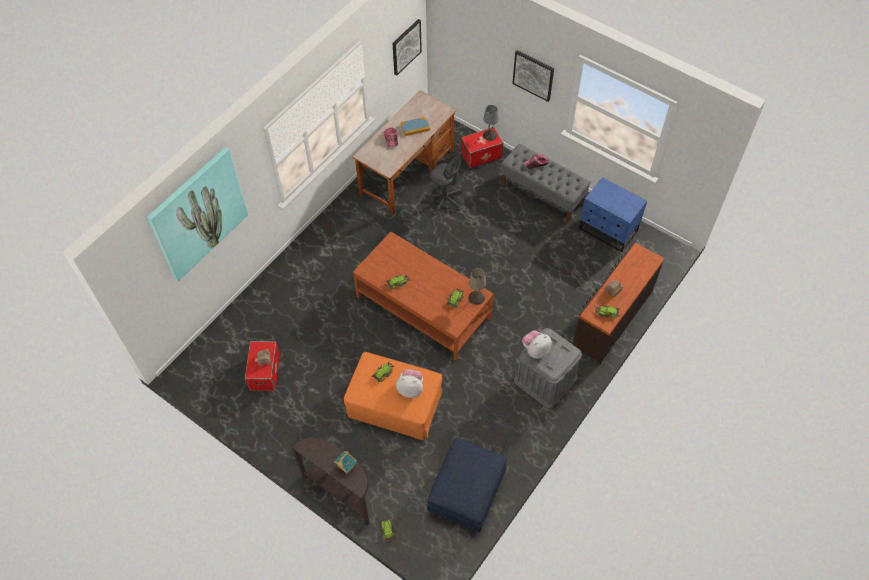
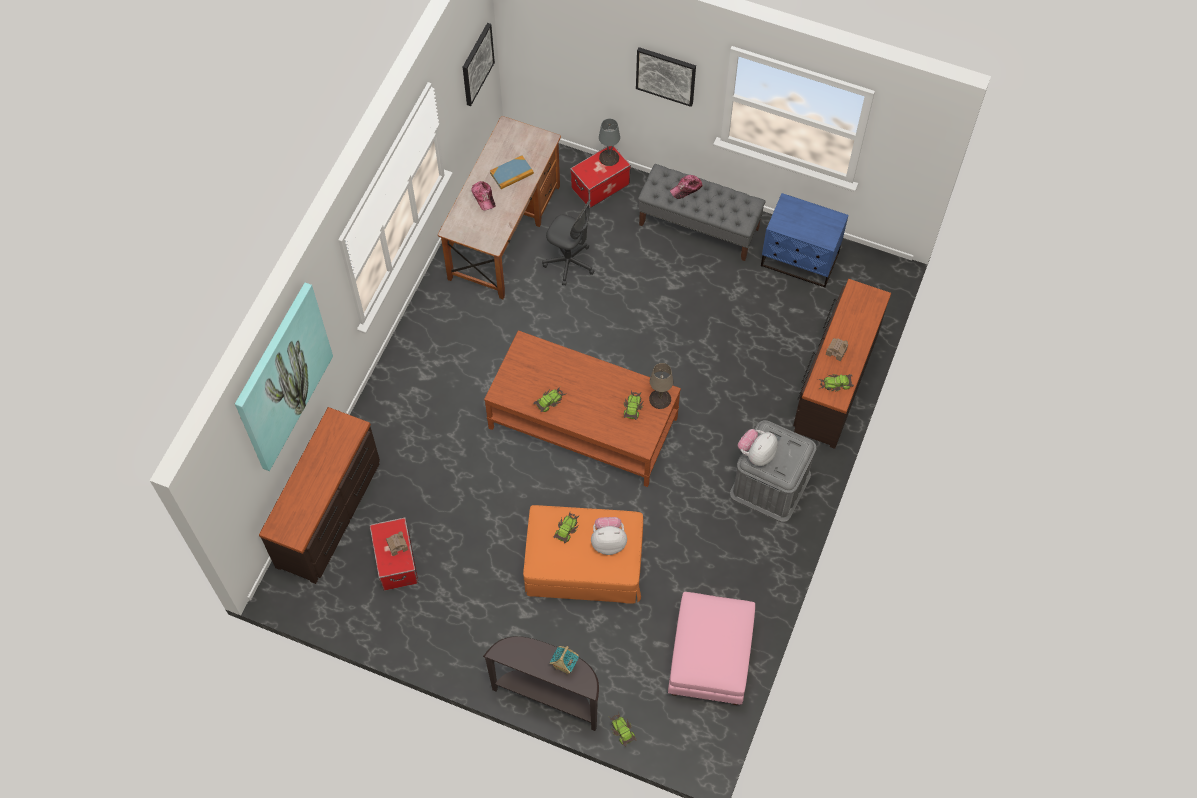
camera: 15 degrees left, 5 degrees up
blue ottoman [427,438,507,533] -> pink ottoman [668,592,755,705]
none -> brown dresser [259,407,380,584]

